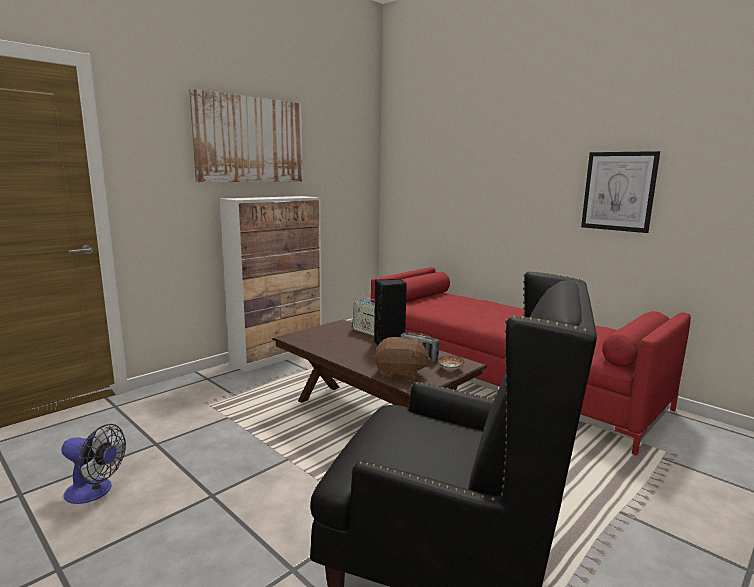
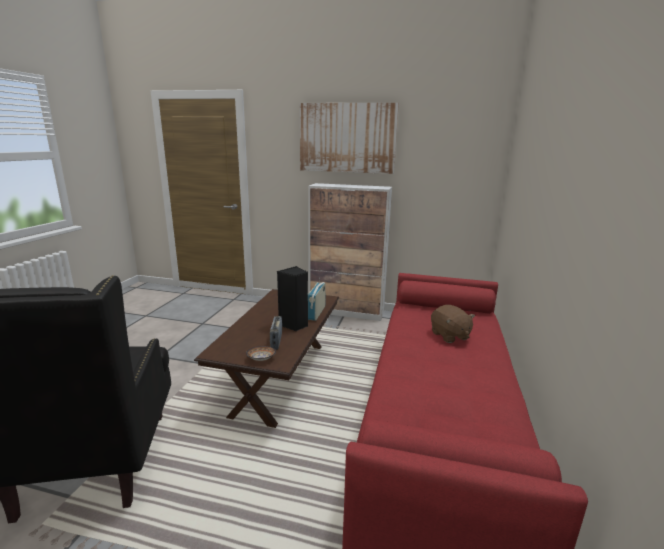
camera: 60 degrees right, 5 degrees up
fan [61,424,126,504] -> none
brown plush toy [374,337,431,381] -> brown plush toy moved to [431,305,475,343]
picture [581,151,660,233] -> none

